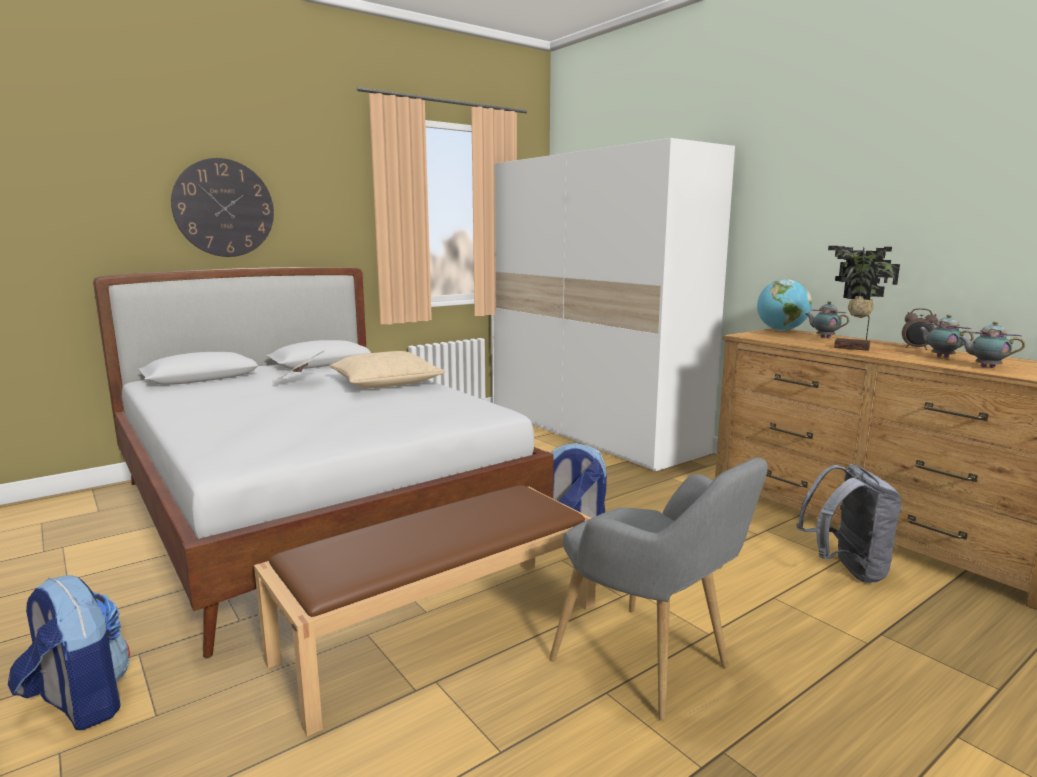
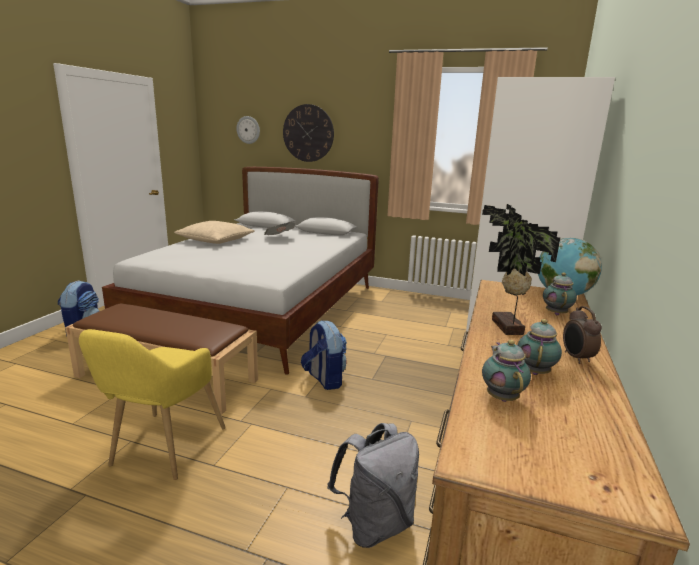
camera: 55 degrees right, 5 degrees up
beige pillow [329,351,445,388] -> beige pillow moved to [174,221,255,244]
grey armchair [549,458,768,720] -> yellow armchair [79,329,226,480]
none -> wall clock [236,116,260,144]

